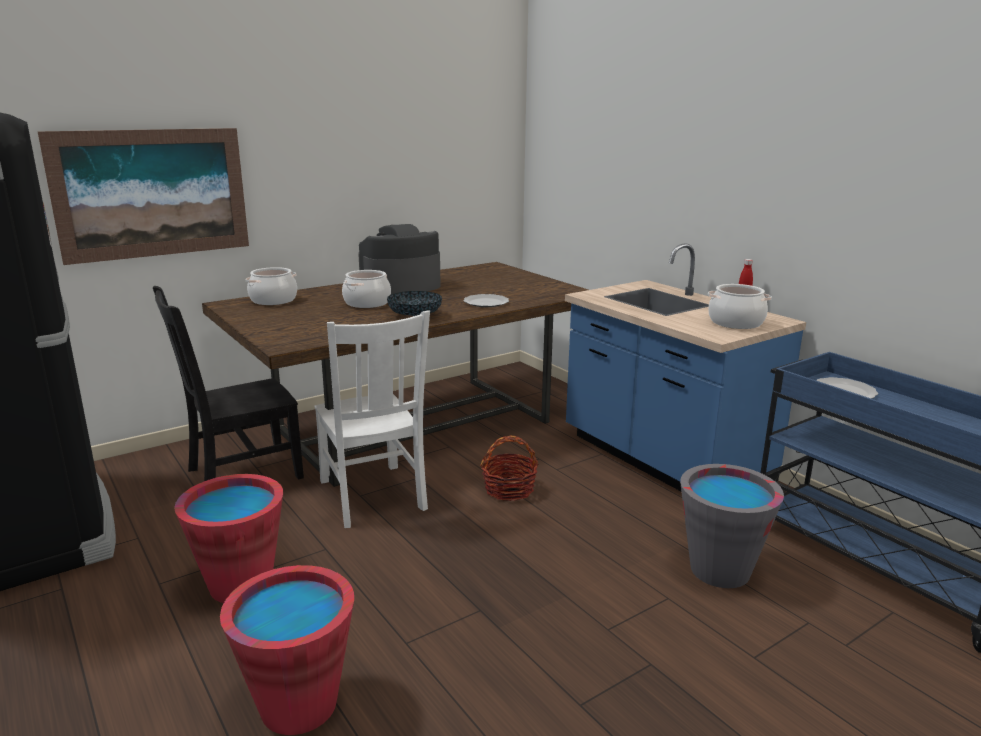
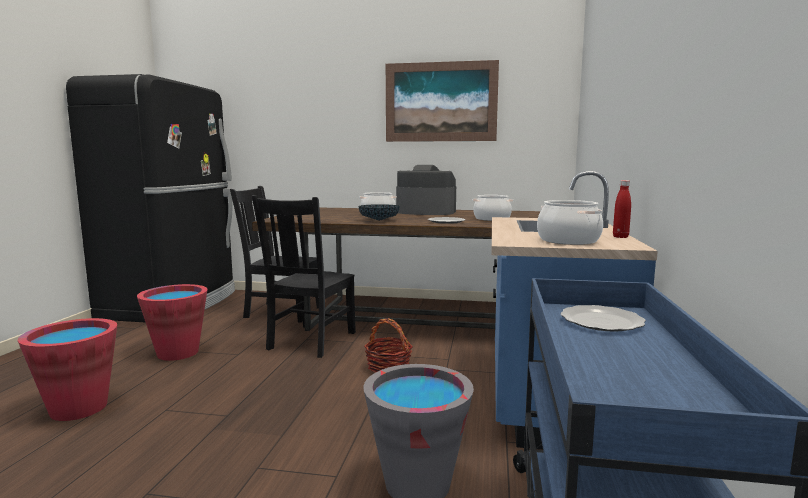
camera: 45 degrees right, 10 degrees down
picture [38,128,249,265] -> picture moved to [386,60,499,142]
cooking pot [246,267,297,305] -> cooking pot moved to [472,195,513,221]
white chair [314,310,430,528] -> black chair [252,195,356,358]

